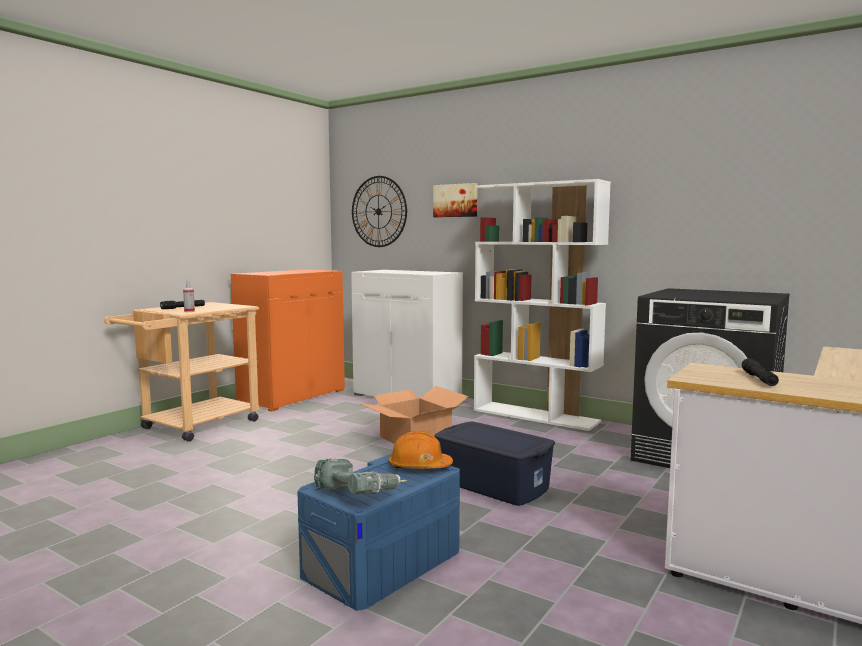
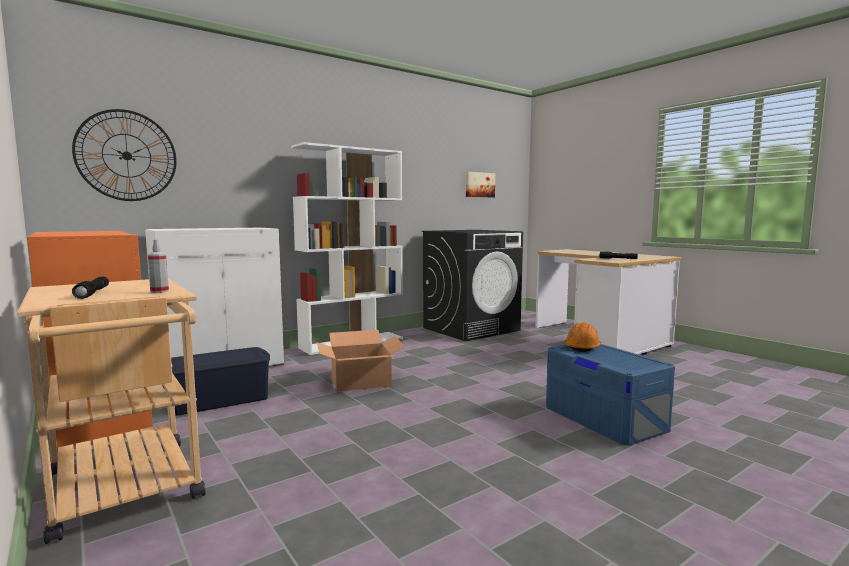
camera: 70 degrees left, 0 degrees up
power drill [314,458,407,494] -> none
picture [433,183,477,217] -> picture moved to [466,172,495,197]
blue storage box [434,422,555,506] -> blue storage box moved to [171,347,270,416]

